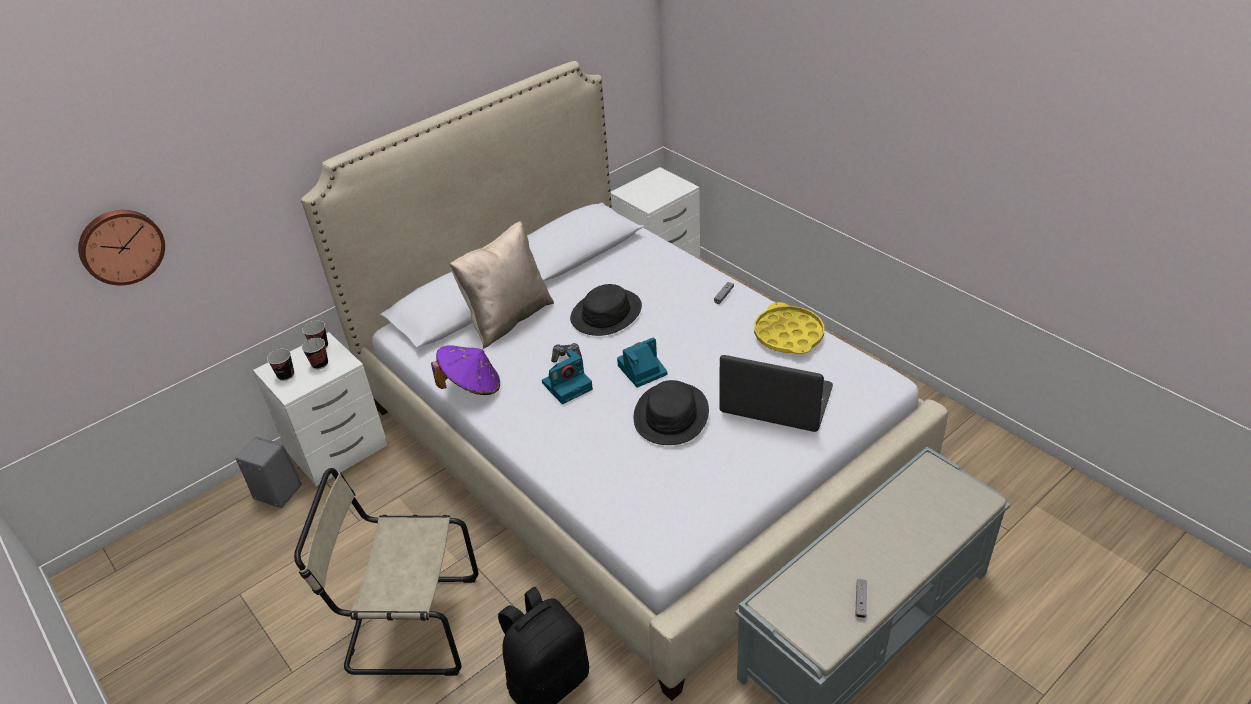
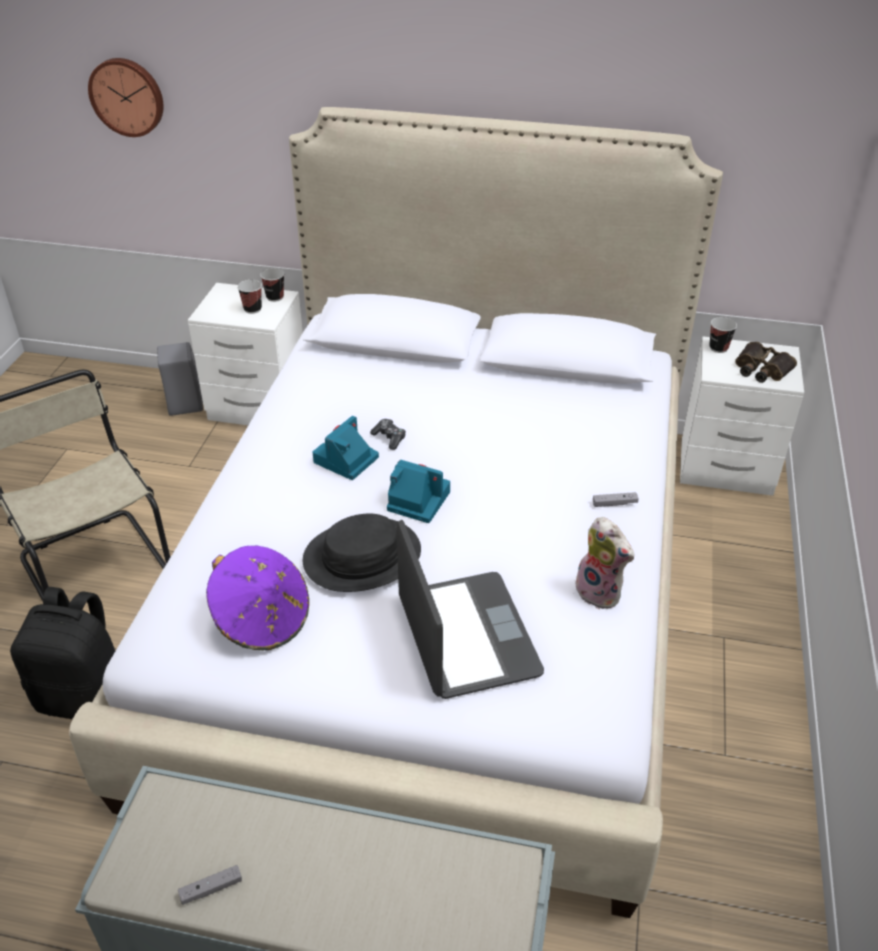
camera: 50 degrees right, 0 degrees up
cup [267,349,294,381] -> cup moved to [709,317,737,353]
purple hat [431,345,500,395] -> purple hat moved to [206,546,309,650]
beige pillow [450,221,554,349] -> none
camera [542,349,593,404] -> camera turned 105 degrees clockwise [313,416,379,480]
black hat [570,284,642,336] -> none
yellow tray [754,302,824,354] -> plush toy [573,517,634,609]
none -> binoculars [735,342,797,383]

